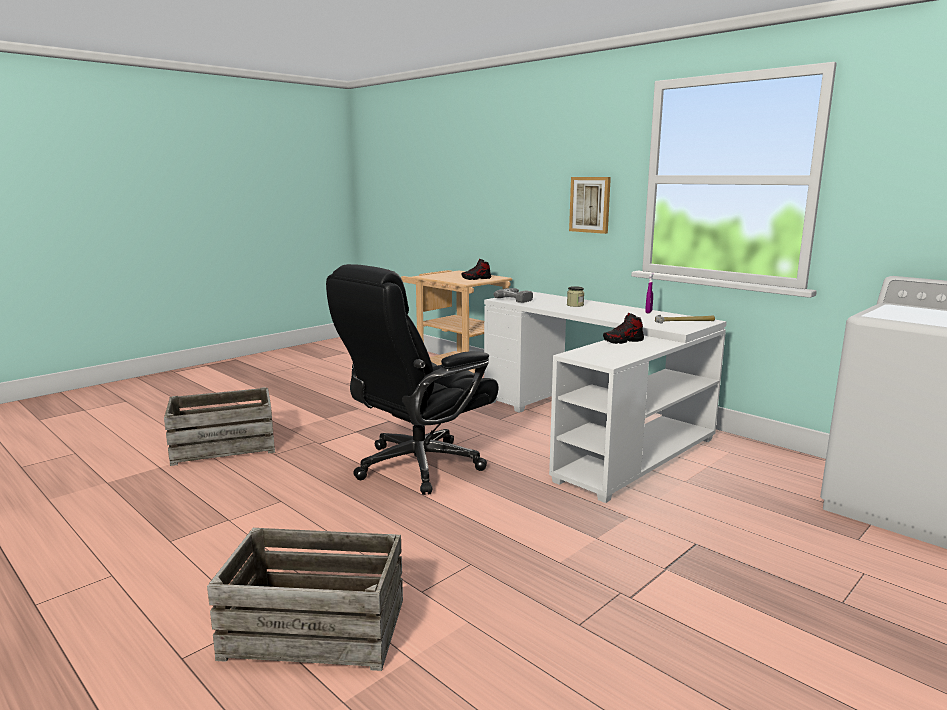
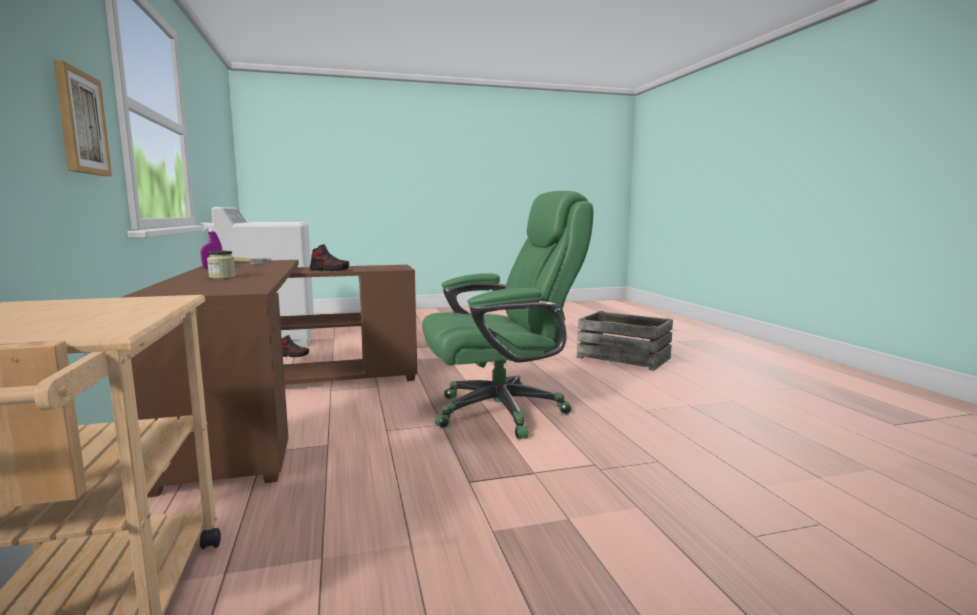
camera: 150 degrees left, 5 degrees down
crate [164,387,275,466] -> none
black office chair [326,264,498,495] -> green office chair [422,191,593,439]
shoe [462,259,491,280] -> shoe moved to [282,335,309,357]
white desk [484,292,727,503] -> brown desk [120,260,417,498]
power drill [494,288,533,303] -> none

